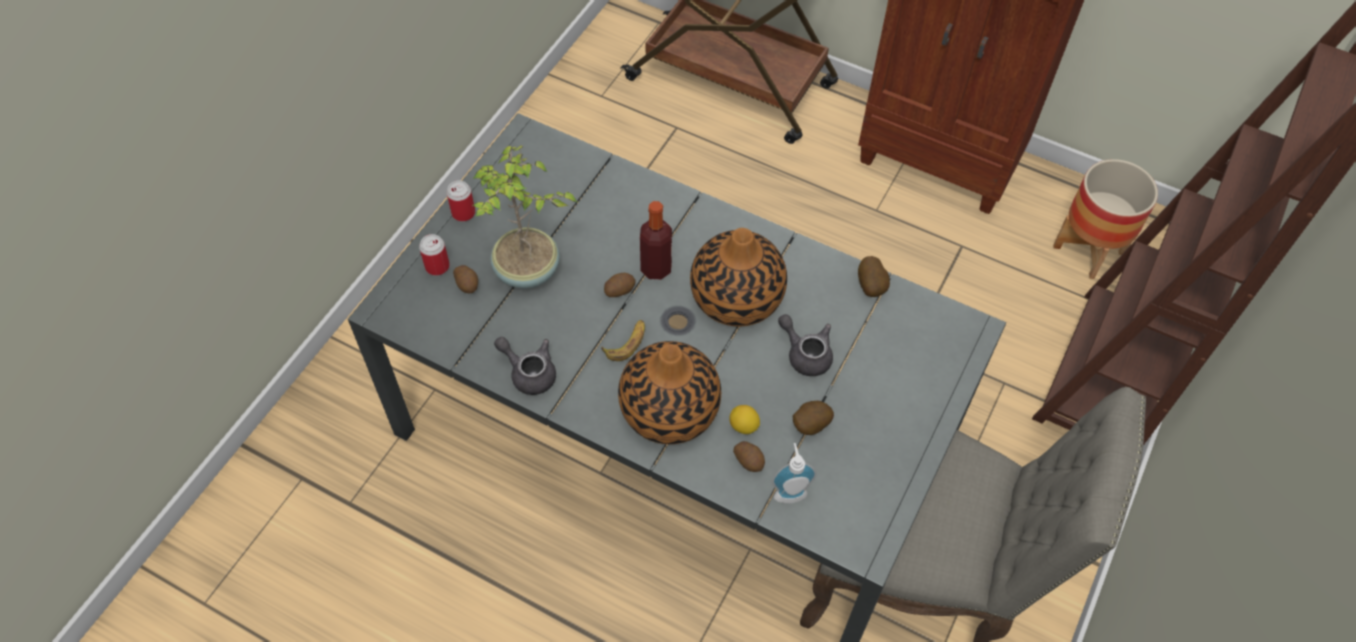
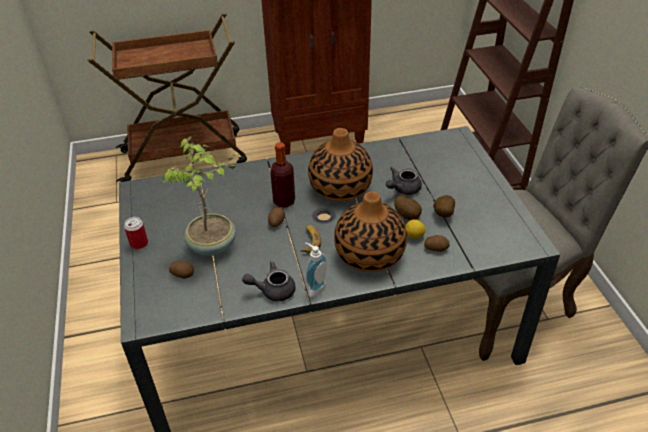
camera: 40 degrees left, 15 degrees down
can [419,234,450,275] -> none
soap dispenser [772,443,817,503] -> soap dispenser moved to [305,243,327,297]
grey teapot [778,314,833,376] -> grey teapot turned 45 degrees counterclockwise [386,167,422,195]
potato [858,256,890,297] -> potato moved to [394,195,422,220]
planter [1053,159,1158,279] -> none

